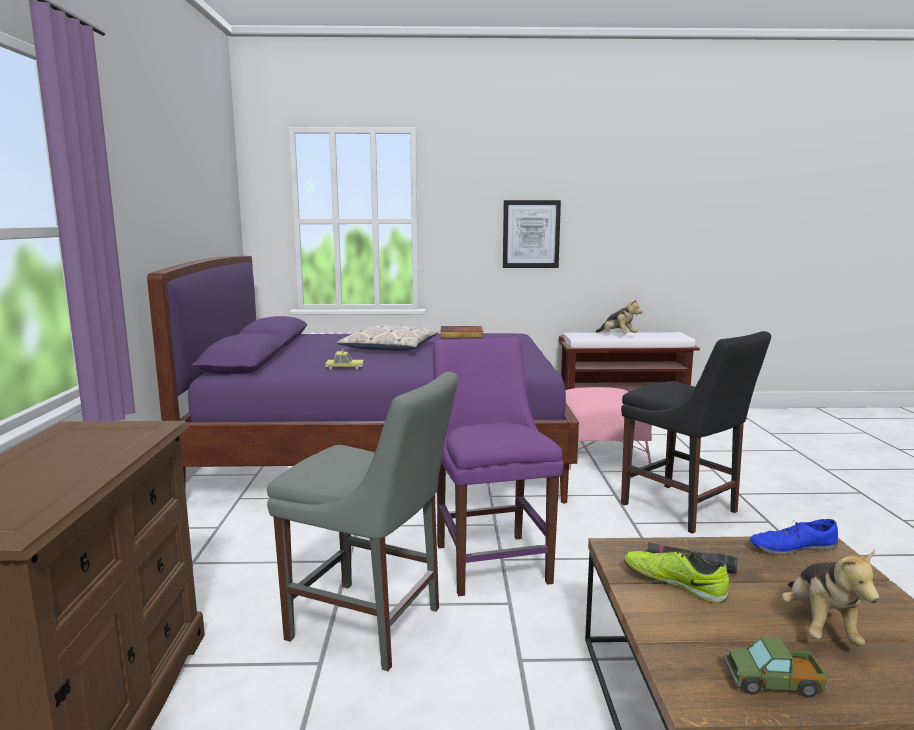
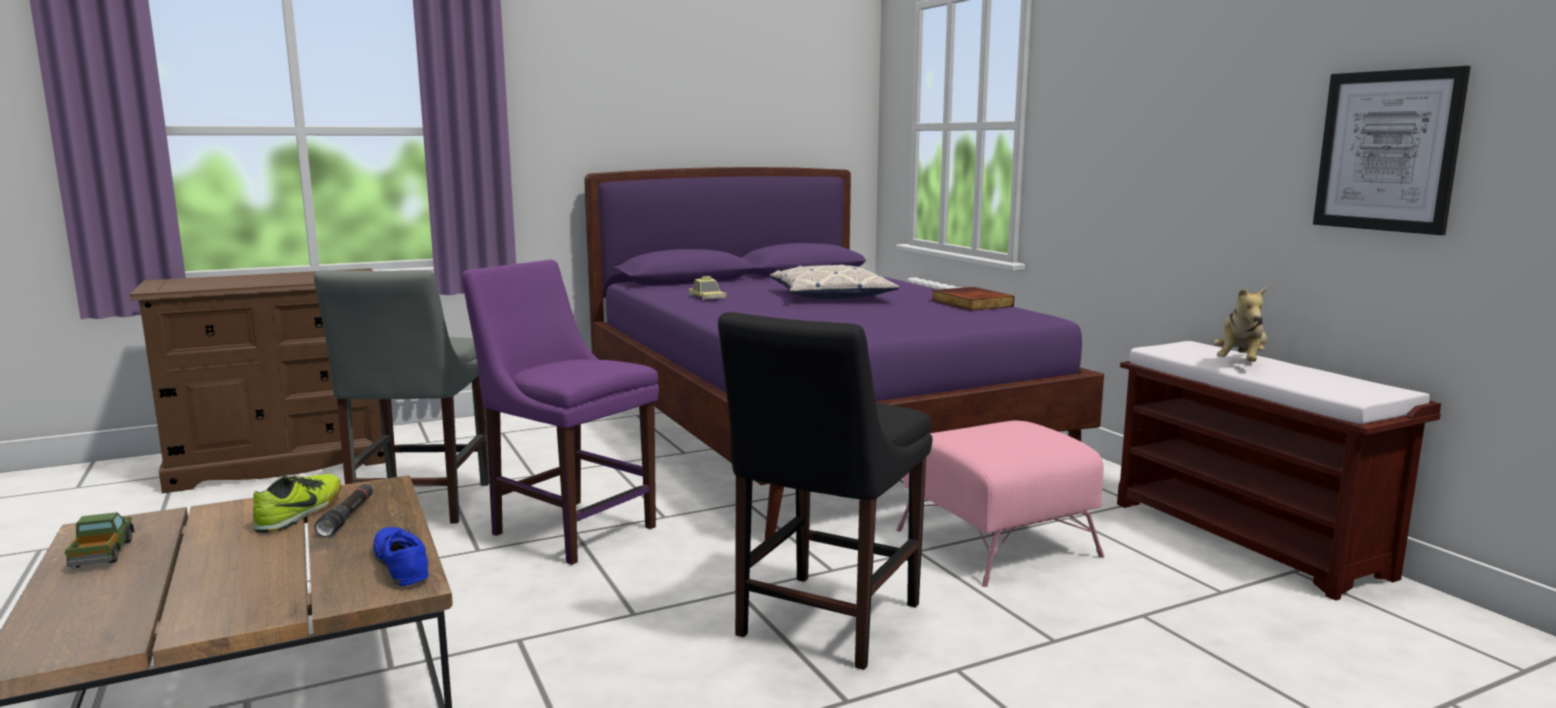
camera: 65 degrees right, 0 degrees up
purple chair [433,337,564,596] -> purple chair turned 105 degrees counterclockwise [461,260,659,565]
picture [503,200,561,268] -> picture moved to [1313,66,1471,235]
plush toy [782,549,879,646] -> none

